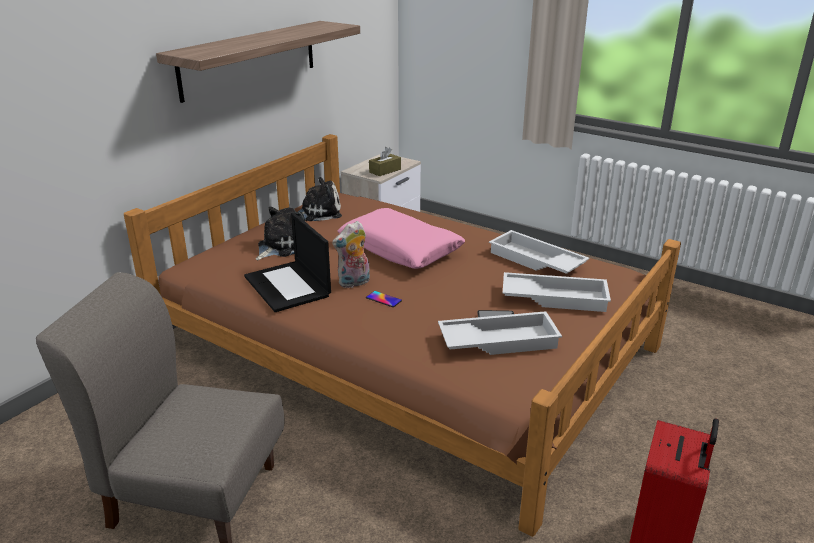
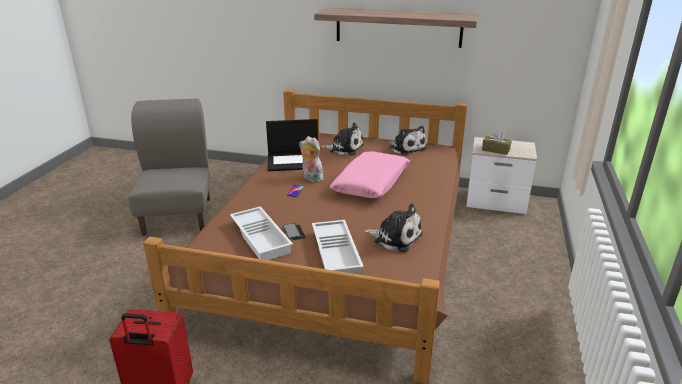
camera: 70 degrees right, 0 degrees up
laptop [244,212,331,312] -> laptop turned 135 degrees counterclockwise [266,119,320,171]
white tray [489,230,590,274] -> plush toy [364,204,423,252]

